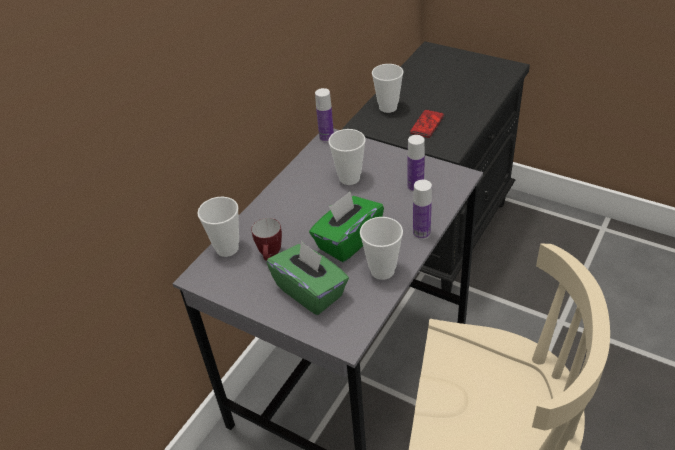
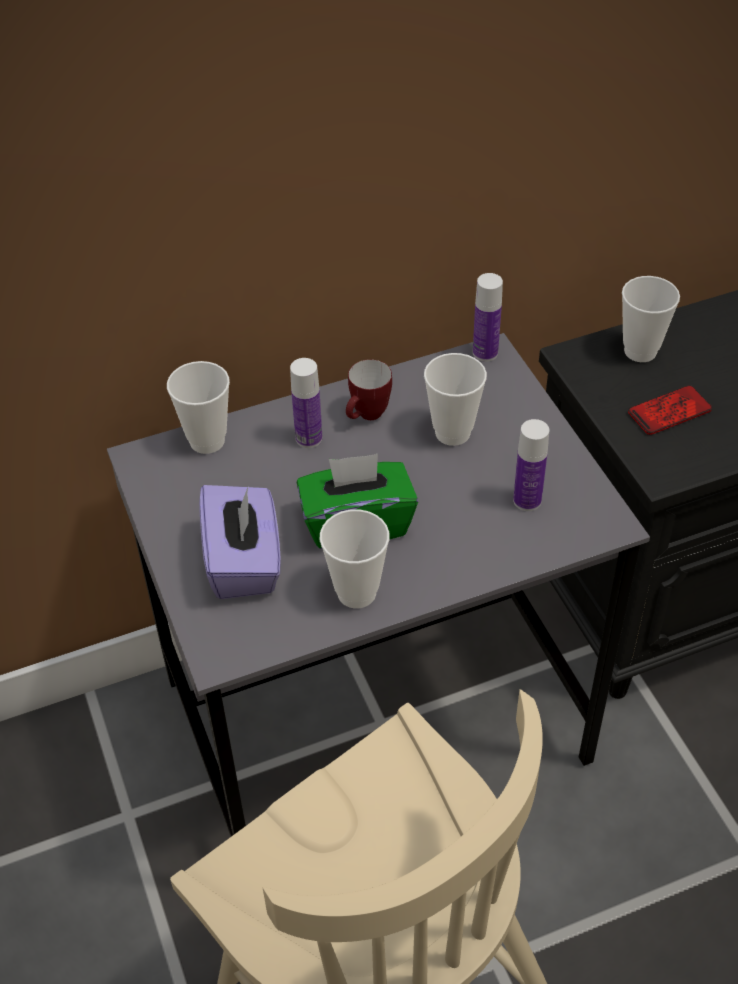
camera: 35 degrees right, 5 degrees up
mug [251,218,282,260] -> mug moved to [346,360,392,420]
green tissue box [267,240,349,315] -> purple tissue box [199,485,281,599]
bottle [413,180,432,240] -> bottle moved to [290,358,322,448]

